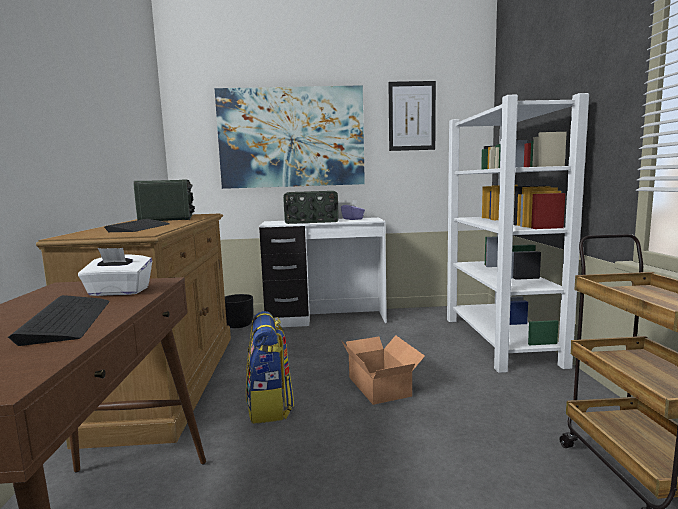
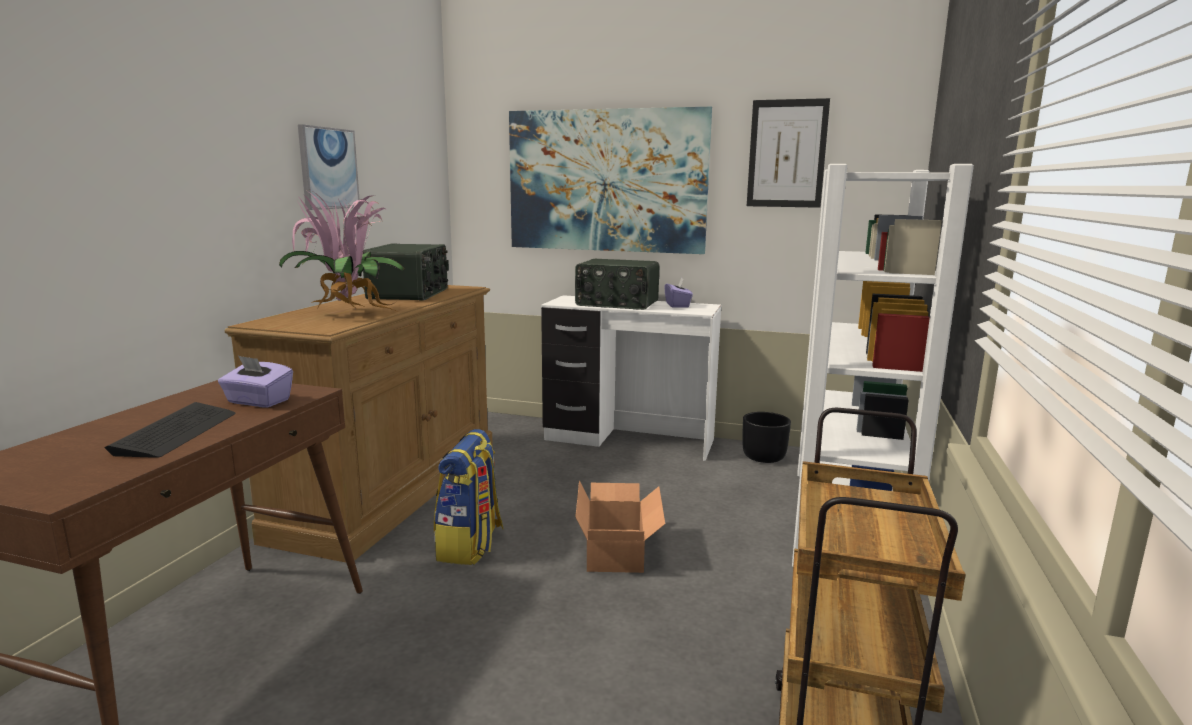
camera: 20 degrees right, 5 degrees up
white tissue box [78,248,152,296] -> purple tissue box [218,356,293,408]
keyboard [104,219,170,232] -> potted plant [279,191,404,310]
black planter [225,294,253,328] -> black planter moved to [742,412,791,463]
none -> picture [298,124,360,210]

